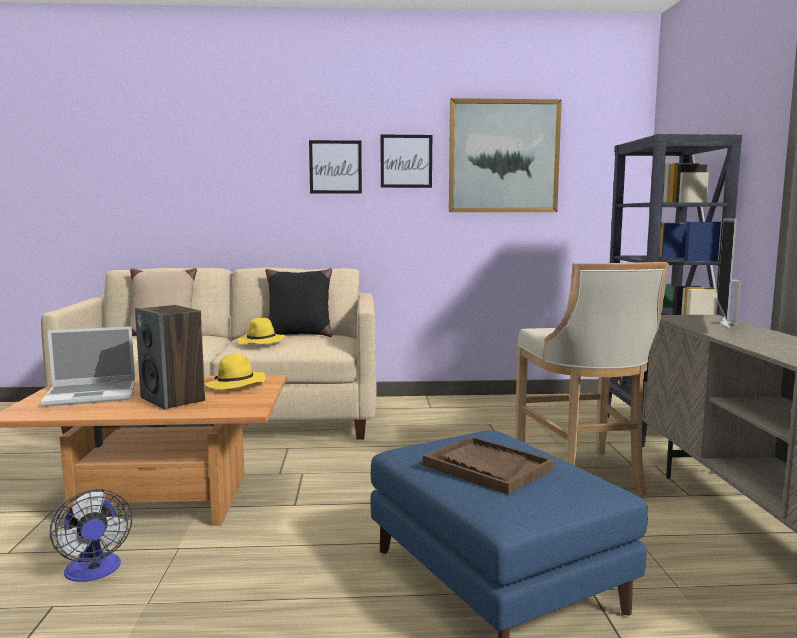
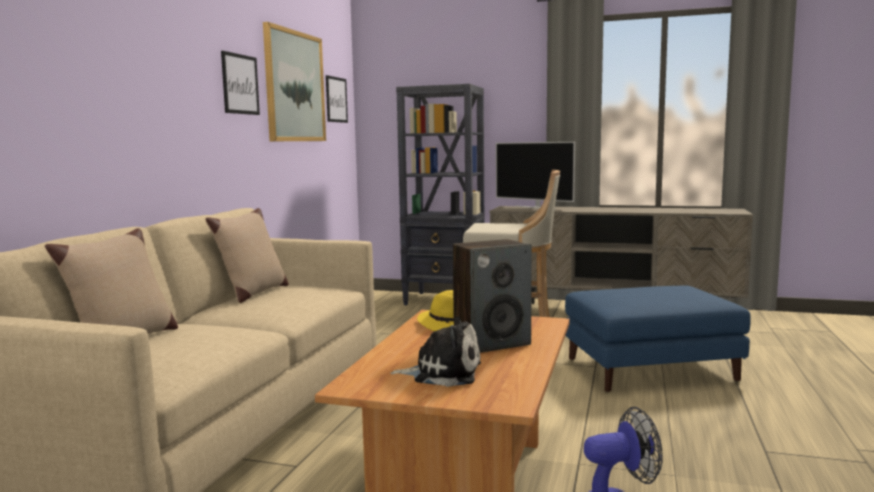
camera: 70 degrees left, 0 degrees up
laptop [41,326,135,407] -> plush toy [390,316,481,387]
yellow hat [238,318,285,345] -> none
black pillow [265,268,332,337] -> beige pillow [205,208,289,303]
picture [309,140,362,194] -> picture moved to [326,75,348,123]
brown tray [423,436,555,495] -> none

